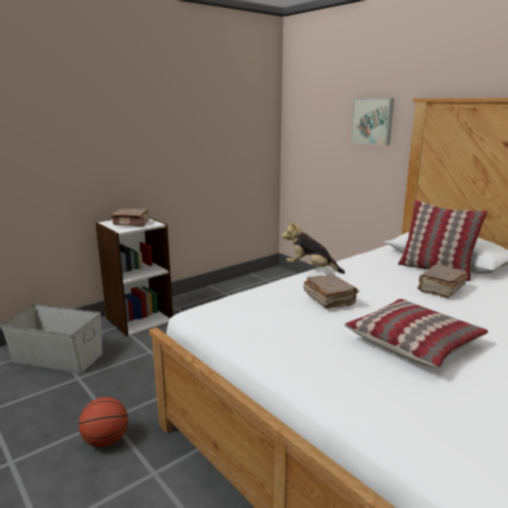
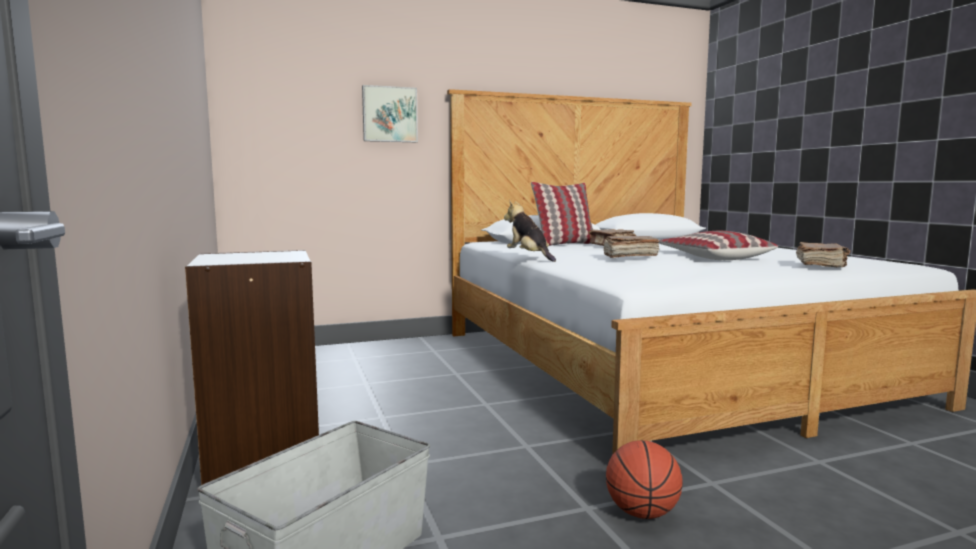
camera: 70 degrees left, 10 degrees down
brown book [111,208,150,227] -> brown book moved to [796,242,850,267]
plush toy [282,220,345,274] -> plush toy turned 105 degrees clockwise [504,201,556,262]

